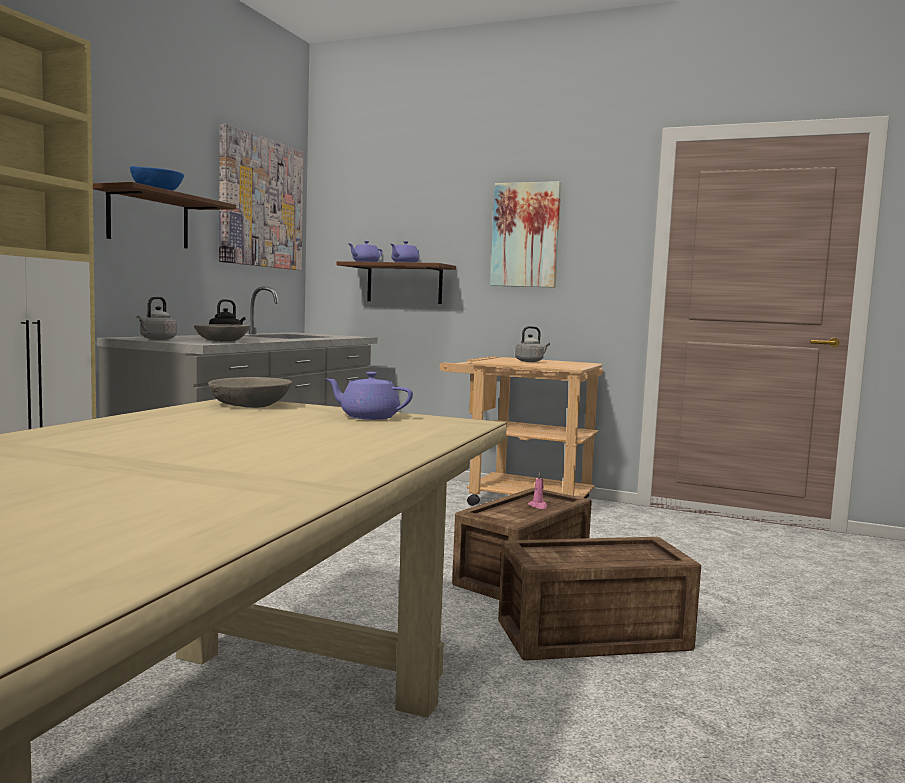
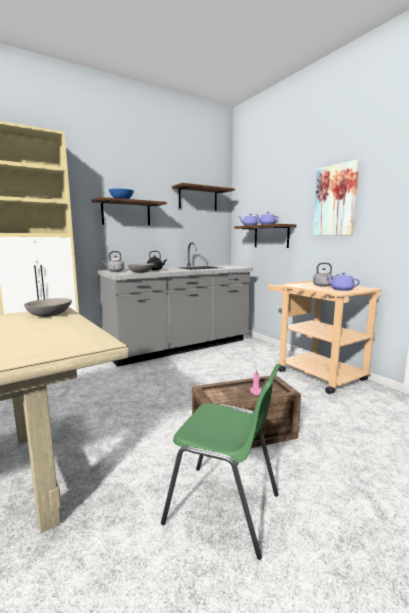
camera: 35 degrees right, 5 degrees up
picture [219,124,303,270] -> brown shelf [172,183,235,211]
purple teapot [325,372,413,420] -> purple teapot moved to [327,272,360,291]
crate [498,537,701,661] -> green chair [161,363,281,560]

